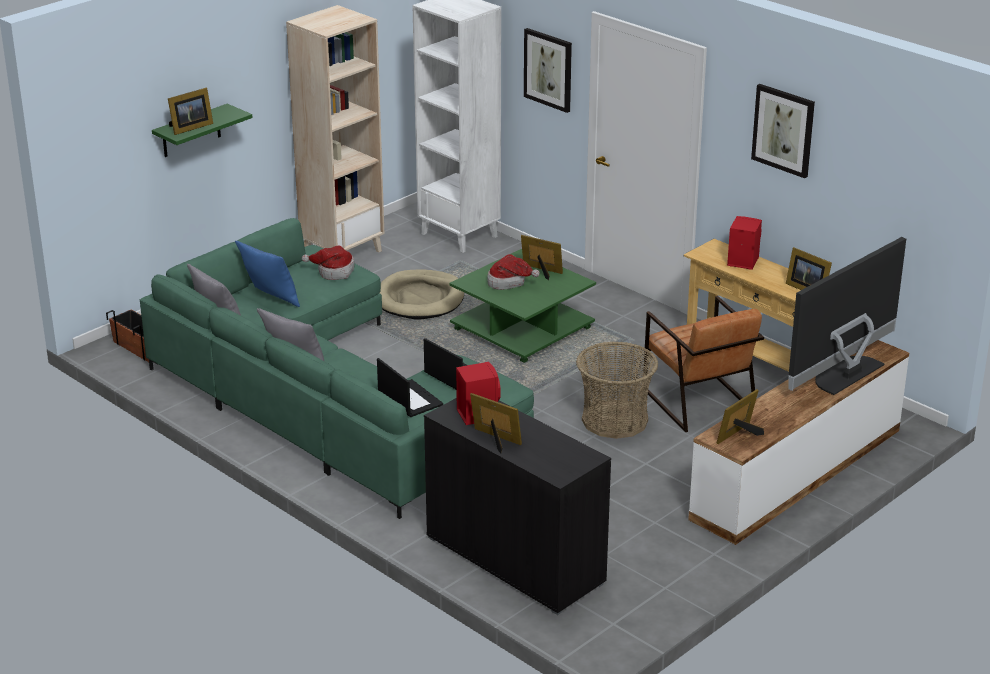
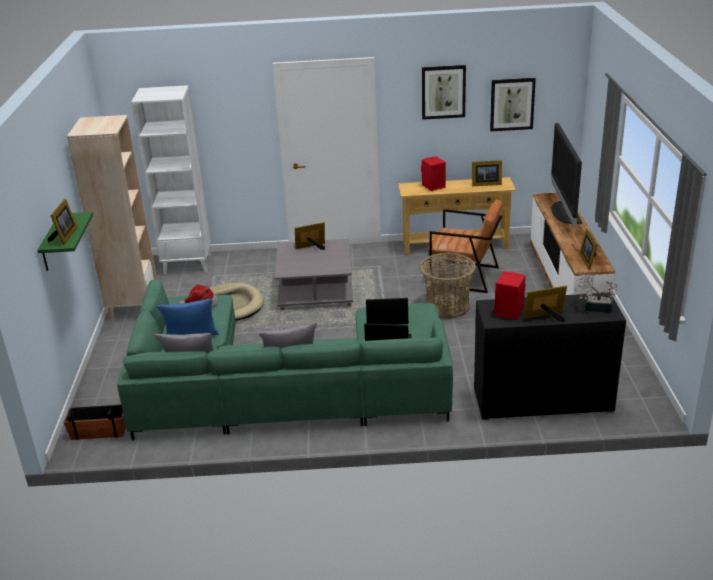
camera: 45 degrees left, 0 degrees up
green coffee table [449,249,596,363] -> grey coffee table [275,239,353,310]
hat [487,254,540,290] -> none
picture [524,28,572,113] -> picture moved to [490,78,536,131]
none -> potted plant [575,271,621,313]

